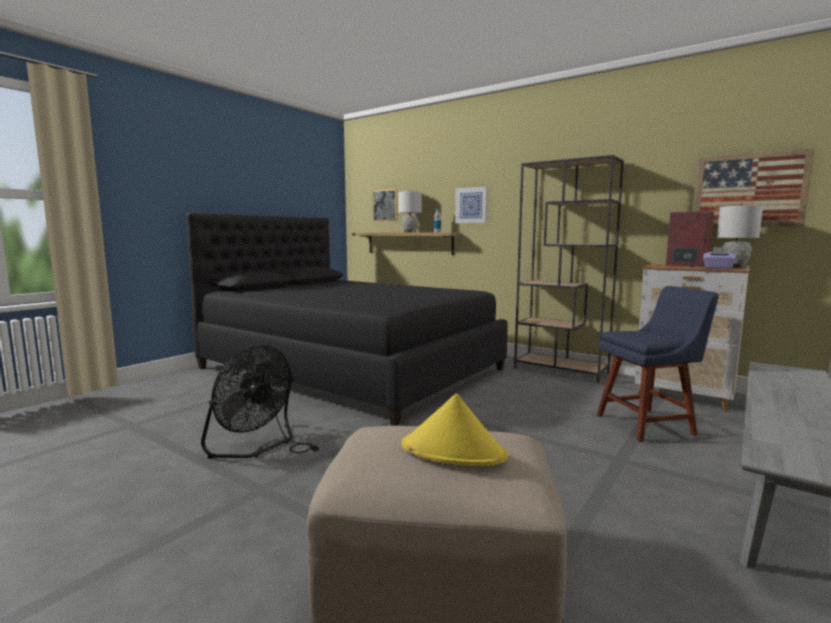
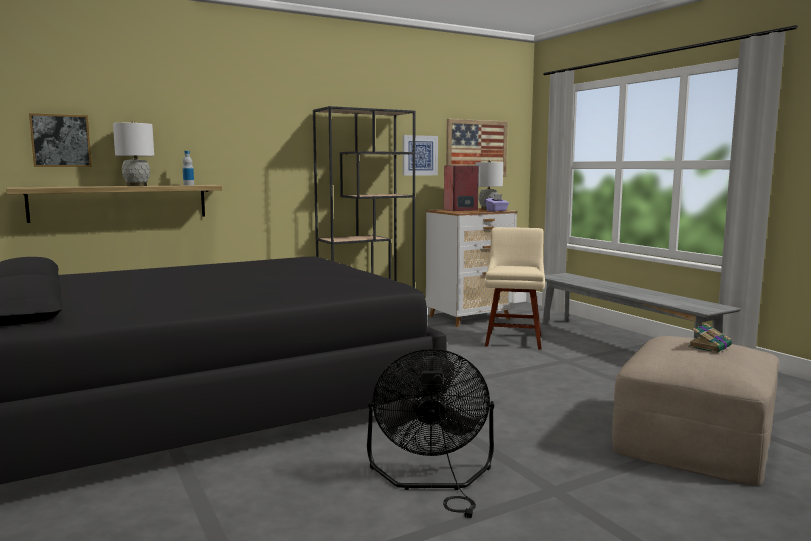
camera: 65 degrees left, 0 degrees up
black fan [201,345,319,459] -> black fan turned 120 degrees clockwise [367,349,494,518]
yellow hat [402,393,508,466] -> book [688,323,732,353]
picture [455,187,488,223] -> picture moved to [403,135,438,176]
blue chair [597,286,719,442] -> beige chair [484,227,545,350]

